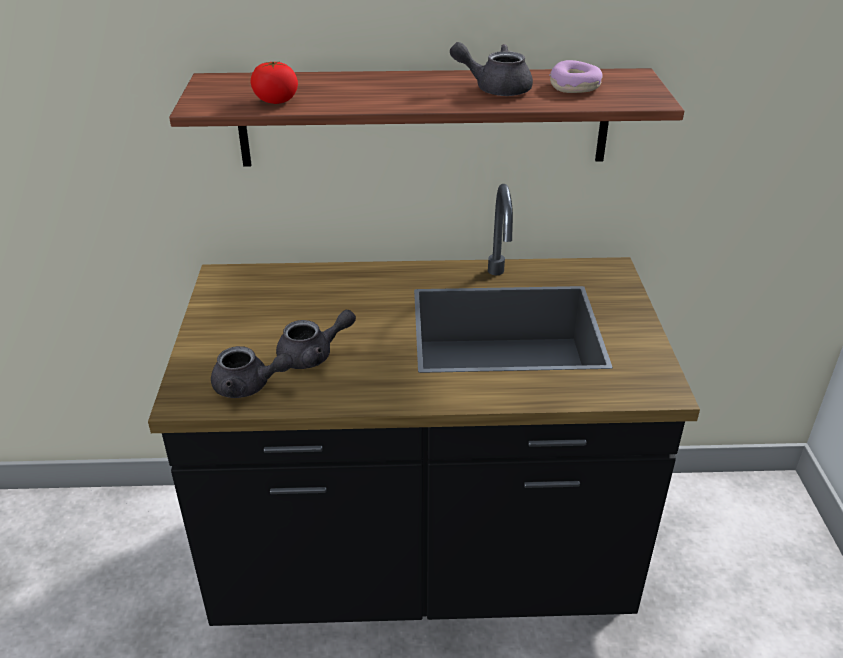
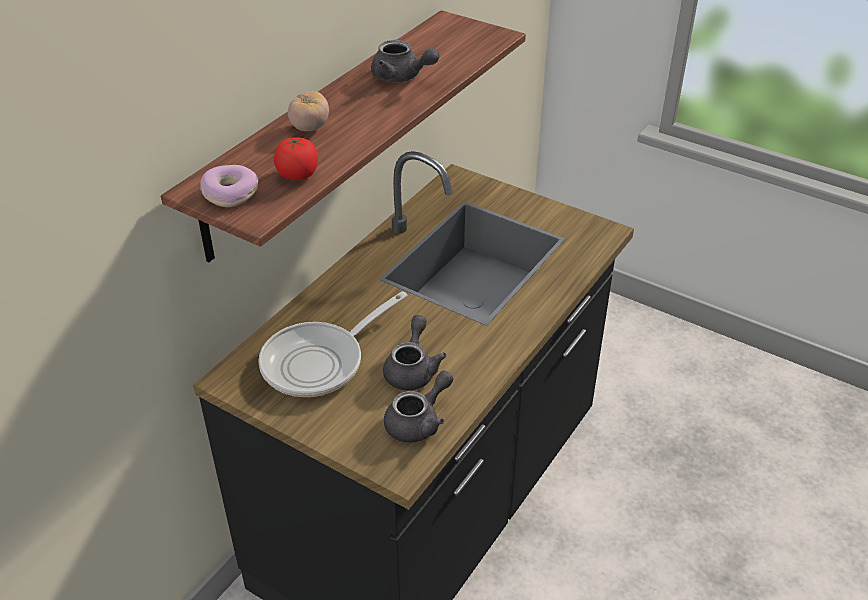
camera: 55 degrees left, 5 degrees up
grey teapot [450,42,533,96] -> grey teapot turned 105 degrees counterclockwise [371,40,439,82]
donut [549,60,603,93] -> donut moved to [200,165,259,207]
none -> frying pan [258,291,408,397]
none -> tomato [288,91,329,131]

